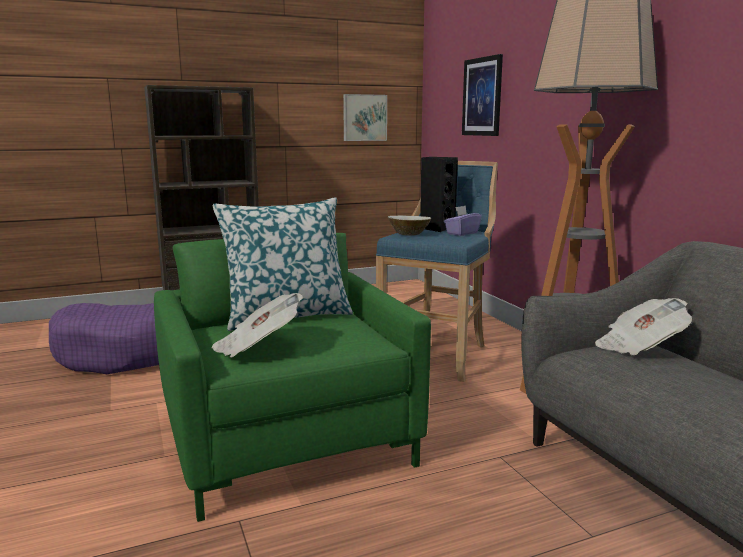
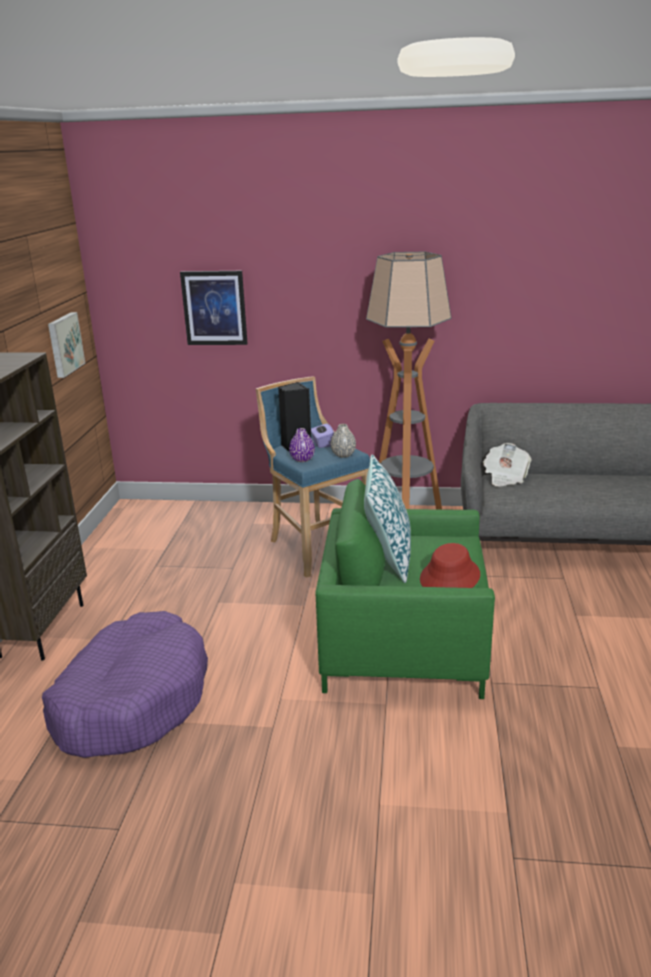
camera: 60 degrees left, 10 degrees up
newspaper [212,293,303,357] -> red hat [420,543,480,588]
beige bowl [388,216,431,236] -> purple vase [289,428,315,462]
none -> grey vase [331,424,356,457]

